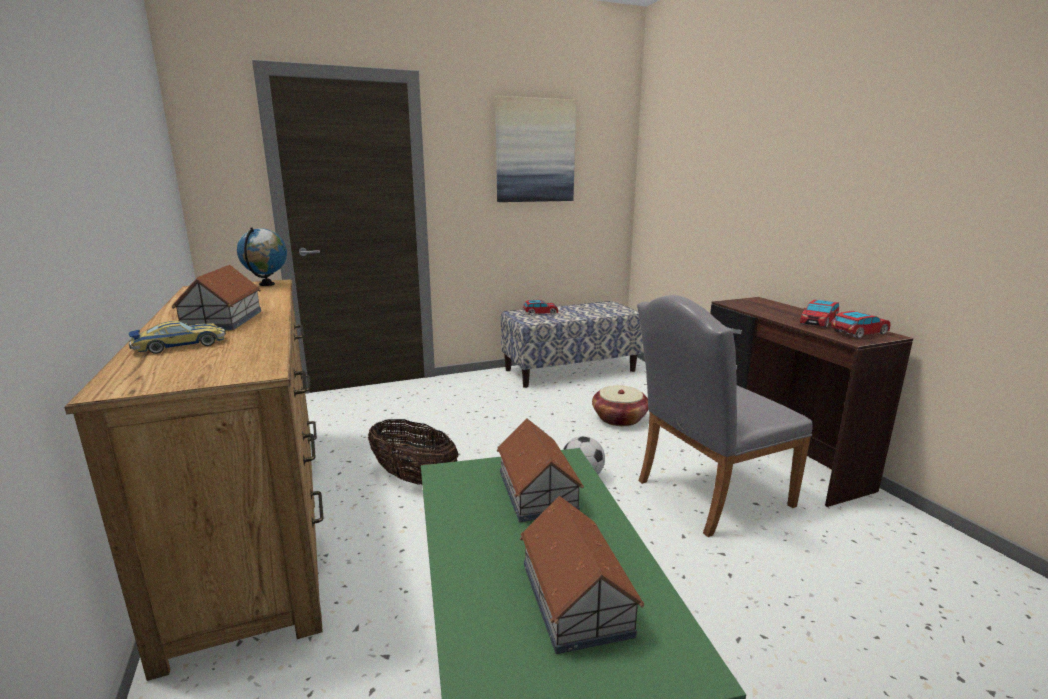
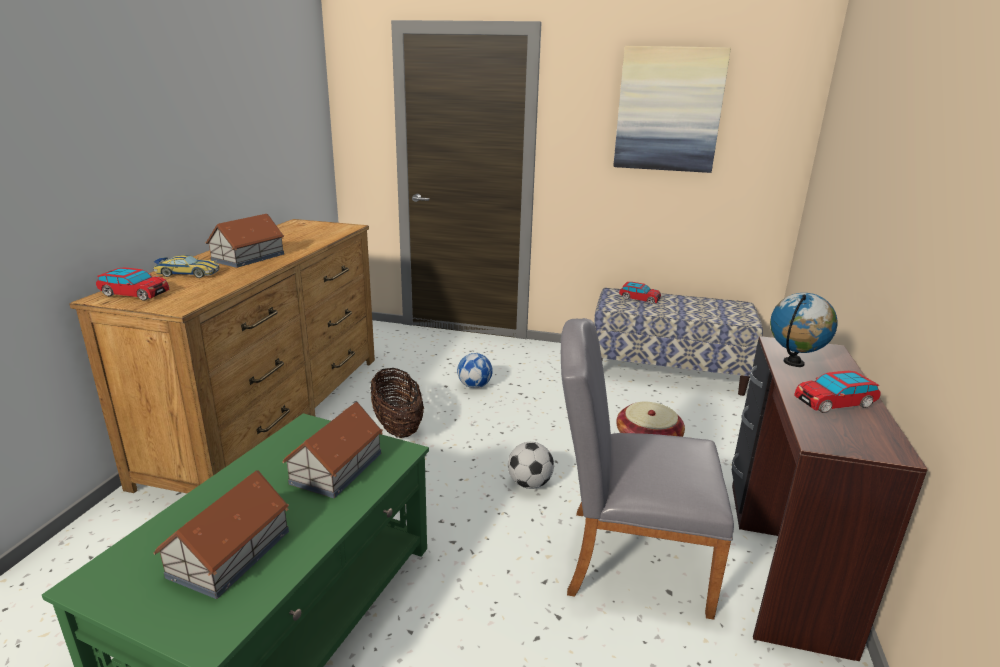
camera: 35 degrees right, 5 degrees up
globe [237,227,287,286] -> globe moved to [770,293,838,367]
toy car [831,311,890,338] -> toy car moved to [96,268,169,300]
none -> football [457,353,493,388]

